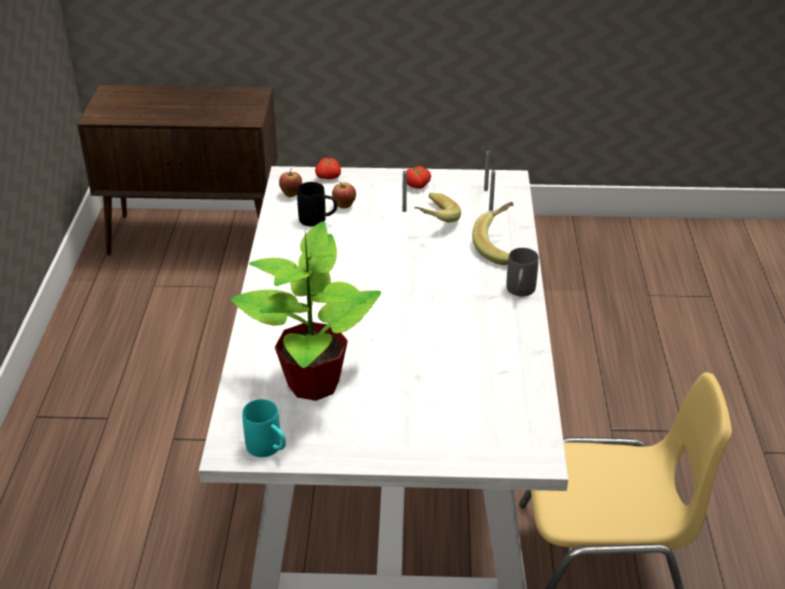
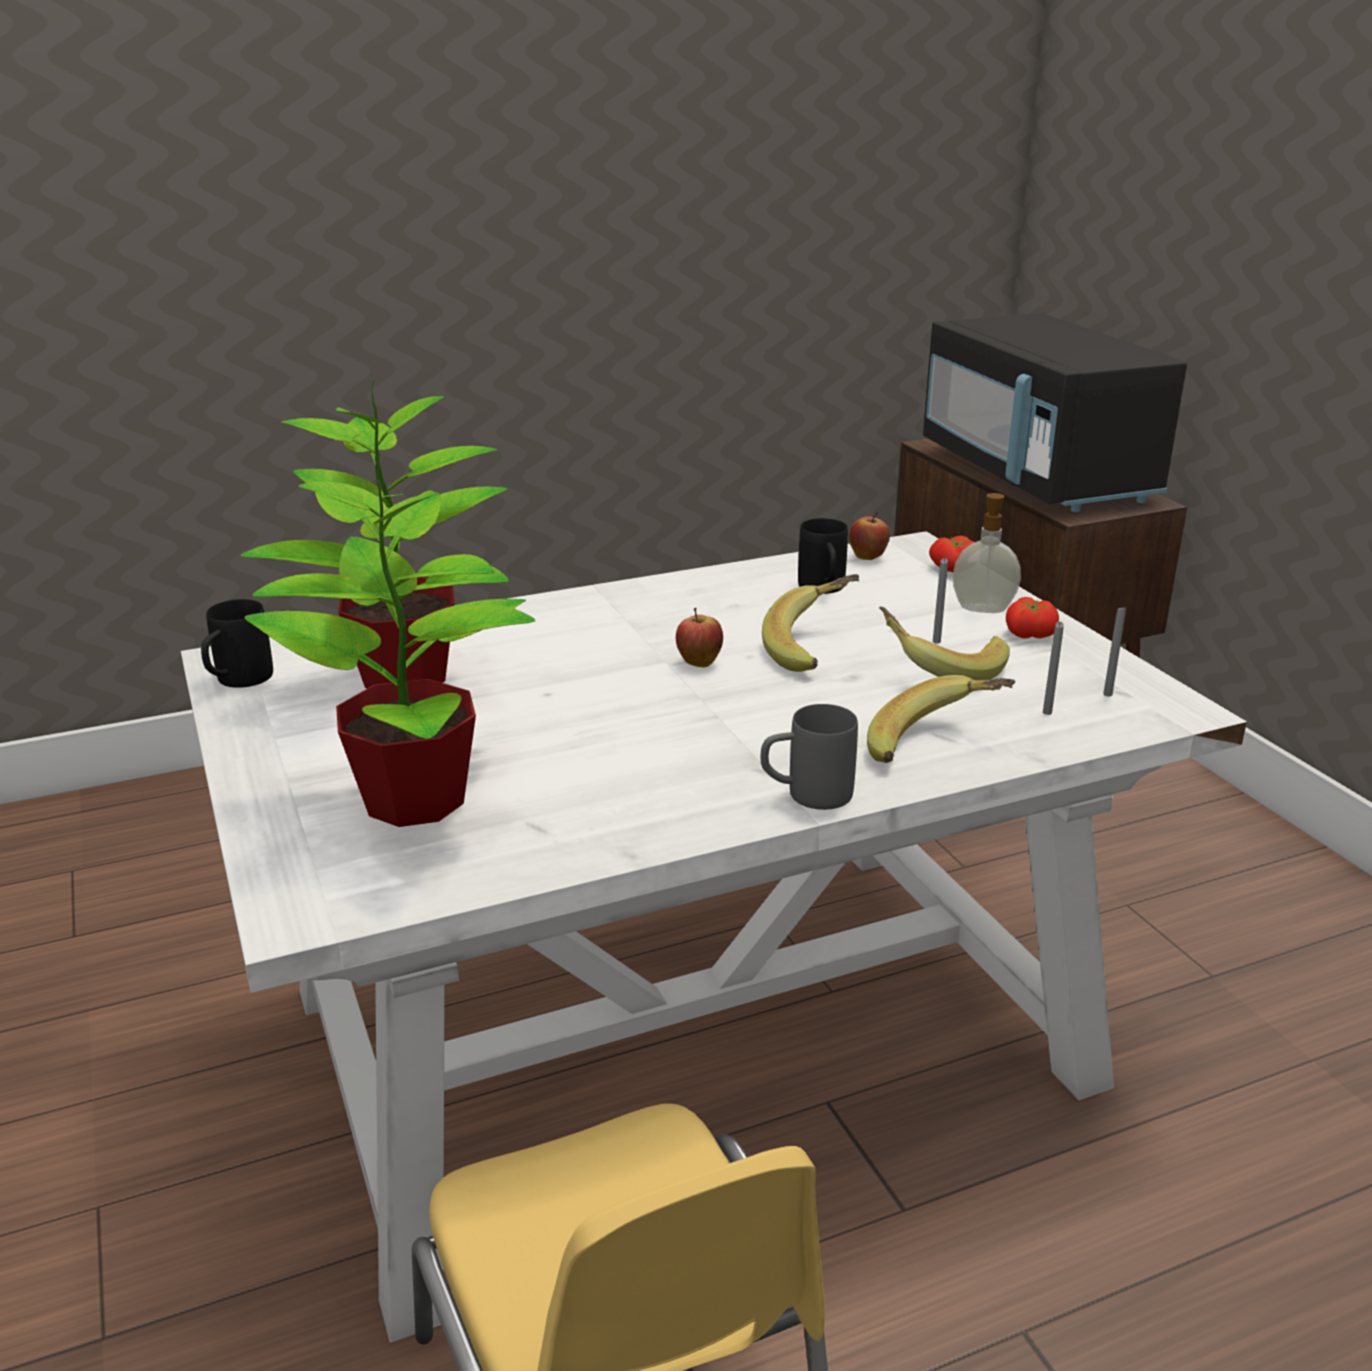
camera: 65 degrees right, 10 degrees down
turquoise mug [242,399,286,457] -> black mug [201,599,273,688]
apple [332,182,356,209] -> apple moved to [676,607,723,667]
none -> potted plant [244,453,535,827]
none -> banana [762,574,859,672]
none -> black microwave [923,313,1187,512]
none -> soap dispenser [953,493,1021,613]

